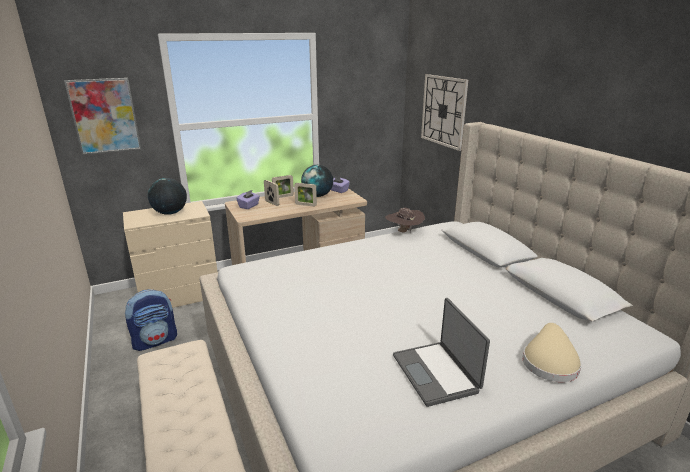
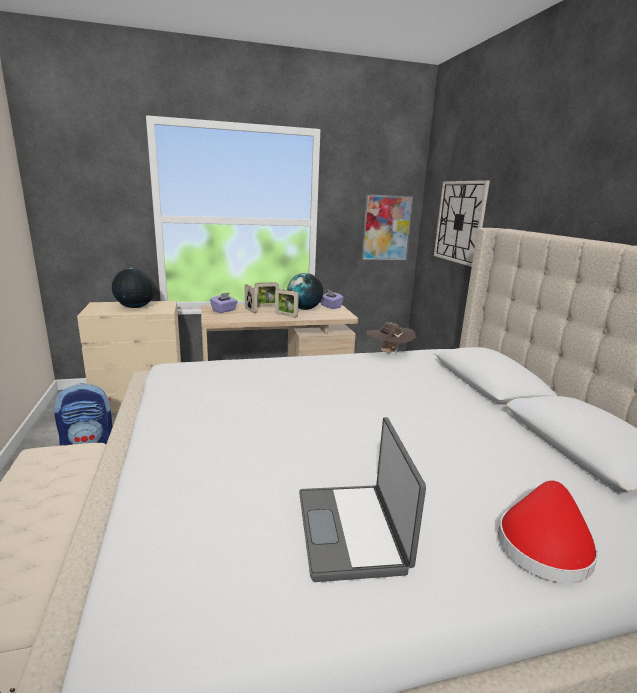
camera: 10 degrees right, 5 degrees down
picture [64,78,141,155] -> picture moved to [361,194,414,260]
beige hat [522,323,582,382] -> red hat [498,481,598,583]

